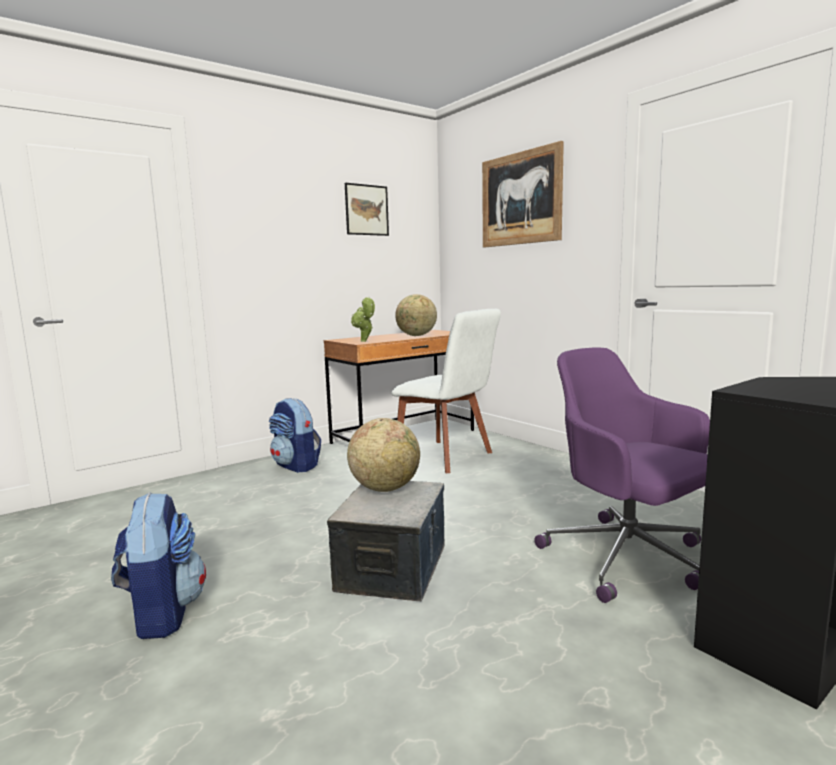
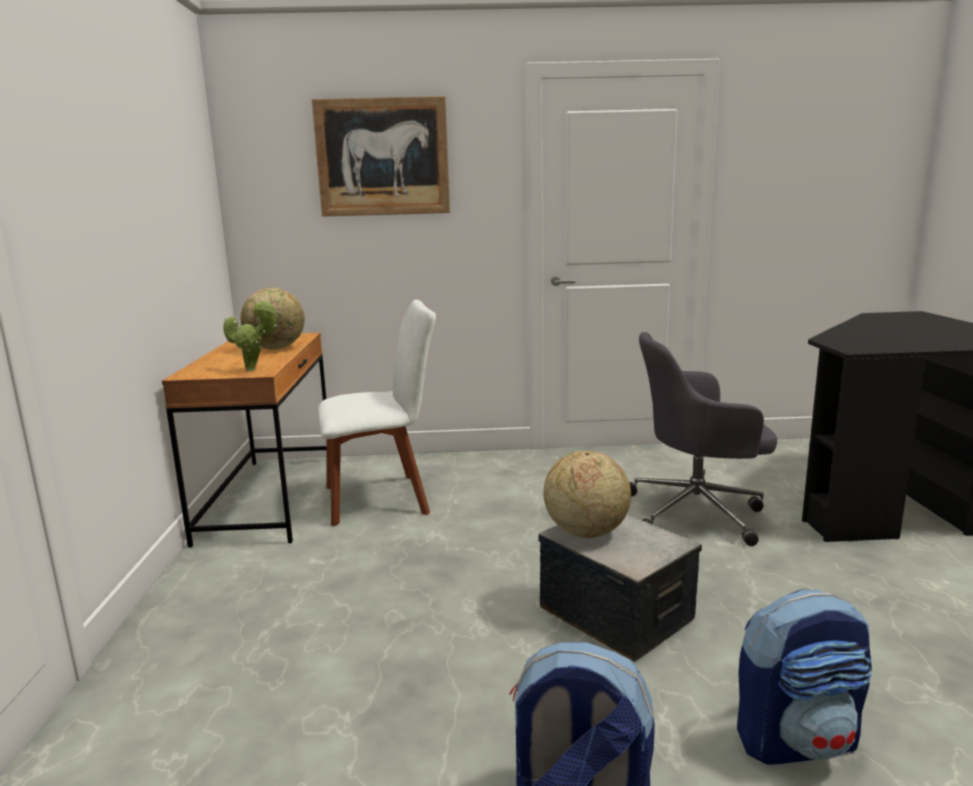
camera: 55 degrees left, 5 degrees up
backpack [268,398,321,473] -> backpack moved to [737,590,872,765]
picture [345,183,389,236] -> none
purple office chair [534,347,710,603] -> grey office chair [629,332,777,546]

